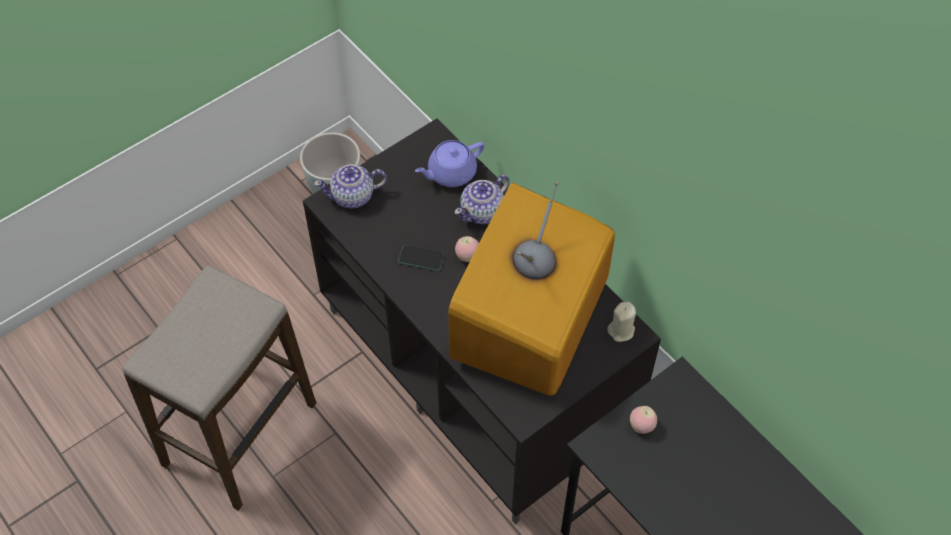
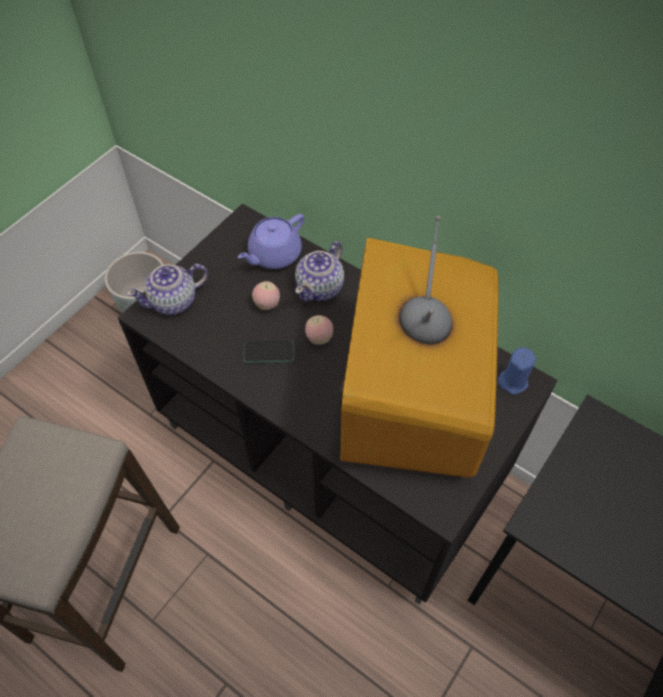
camera: 15 degrees left, 0 degrees up
beige candle [607,301,636,342] -> blue candle [498,347,536,395]
apple [630,406,657,434] -> apple moved to [252,281,280,310]

